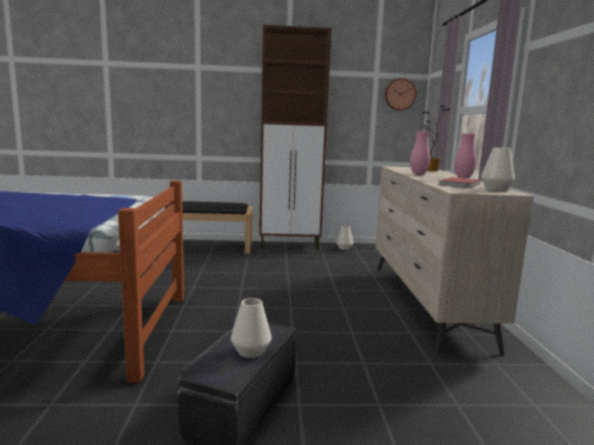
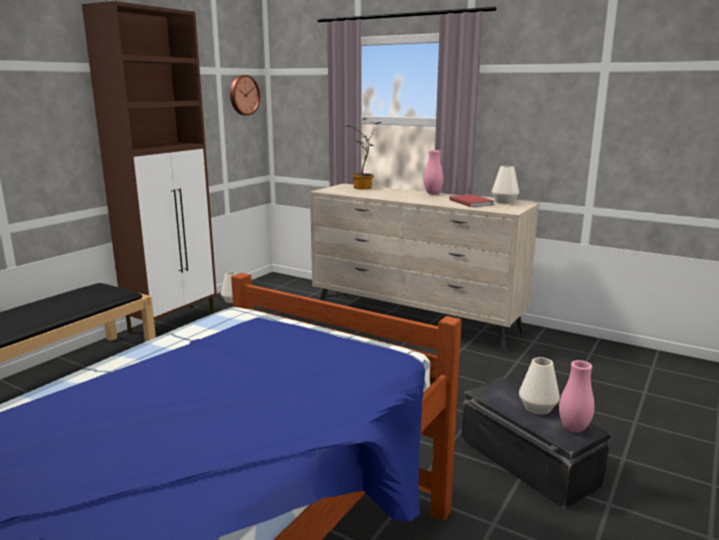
camera: 55 degrees left, 5 degrees up
pink vase [410,131,430,175] -> pink vase moved to [559,360,594,432]

